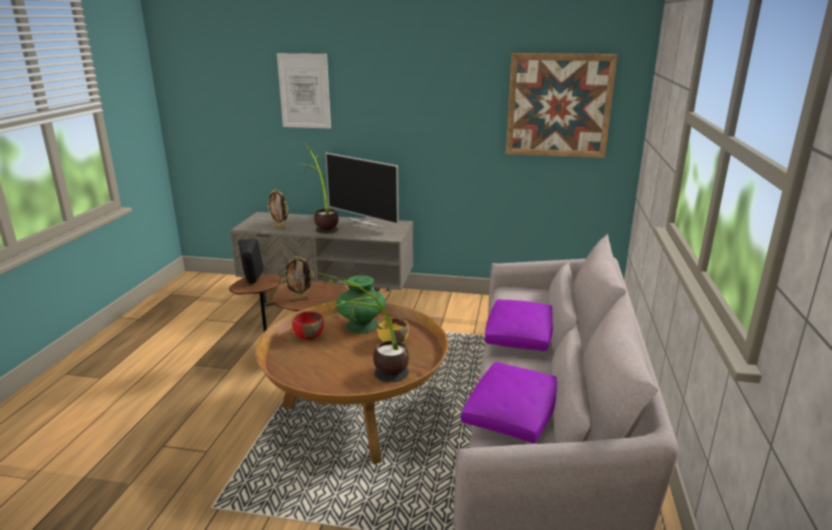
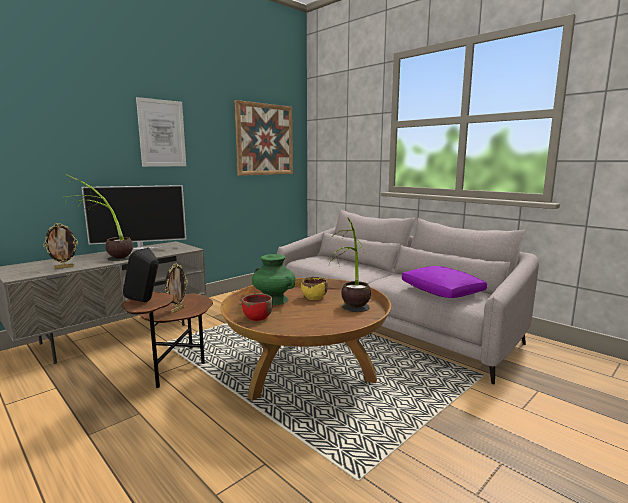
camera: 55 degrees left, 10 degrees down
picture [277,53,331,129] -> picture moved to [136,97,186,167]
purple pillow [485,299,553,351] -> none

